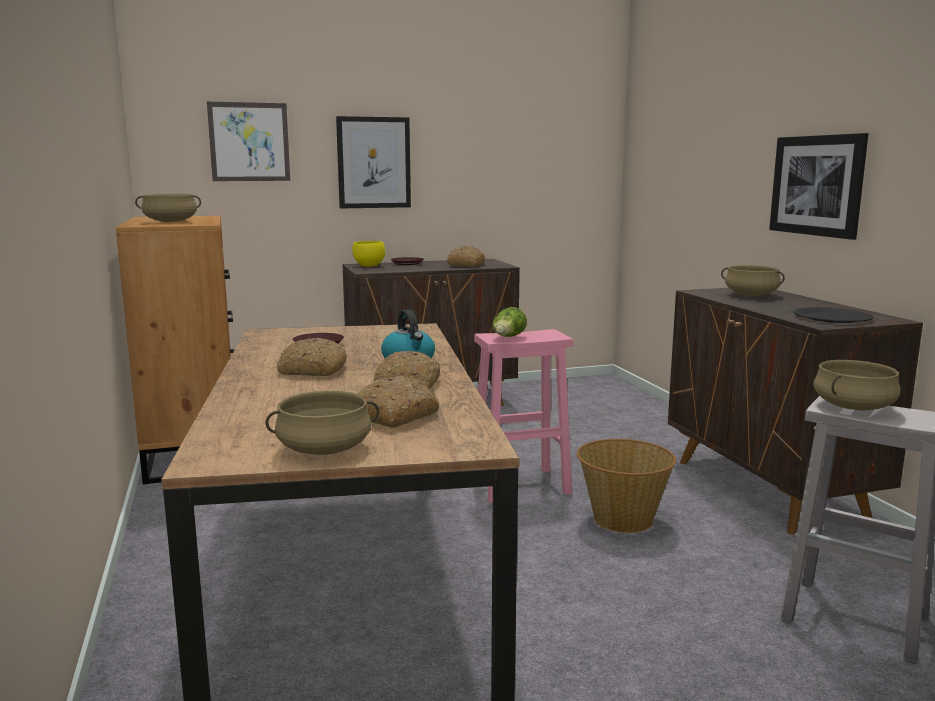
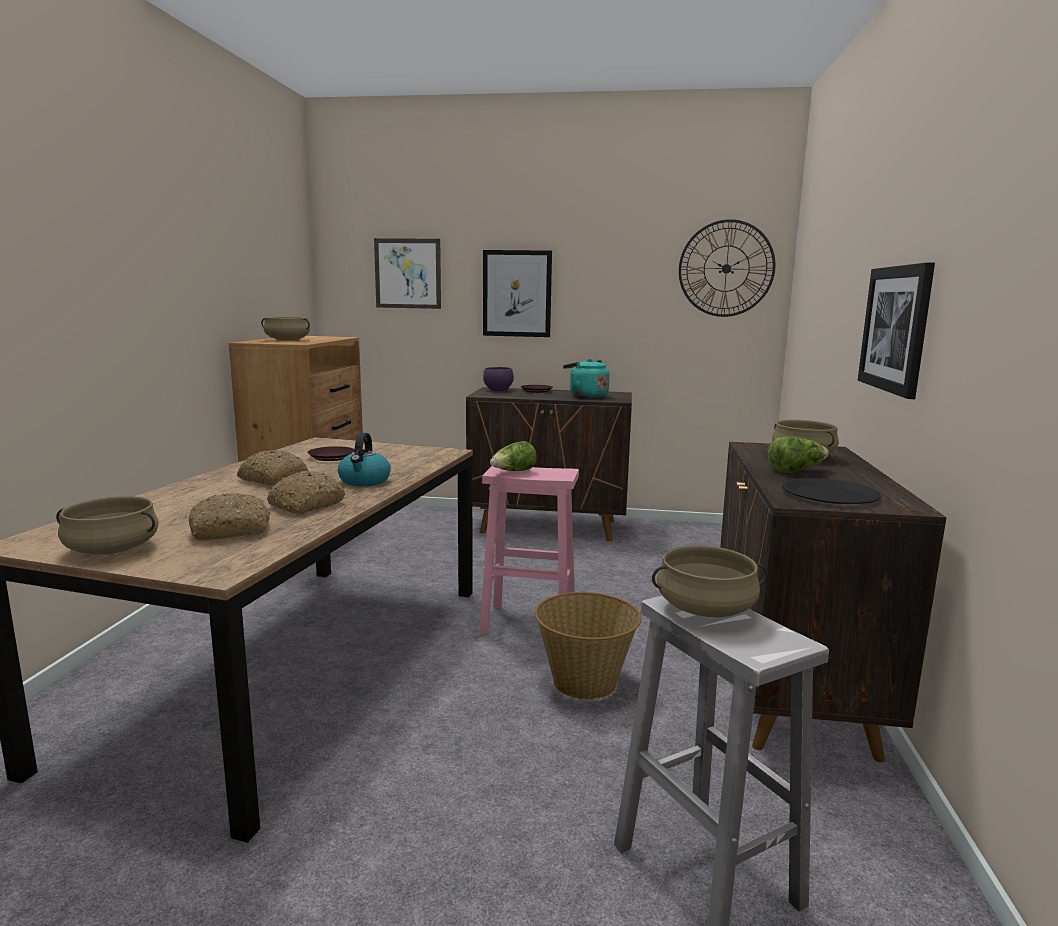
camera: 25 degrees right, 0 degrees up
yellow bowl [352,241,385,267] -> purple bowl [483,367,514,391]
bread [447,246,485,267] -> turquoise kettle [563,359,610,398]
none -> wall clock [679,219,776,317]
none -> lettuce [768,436,829,473]

